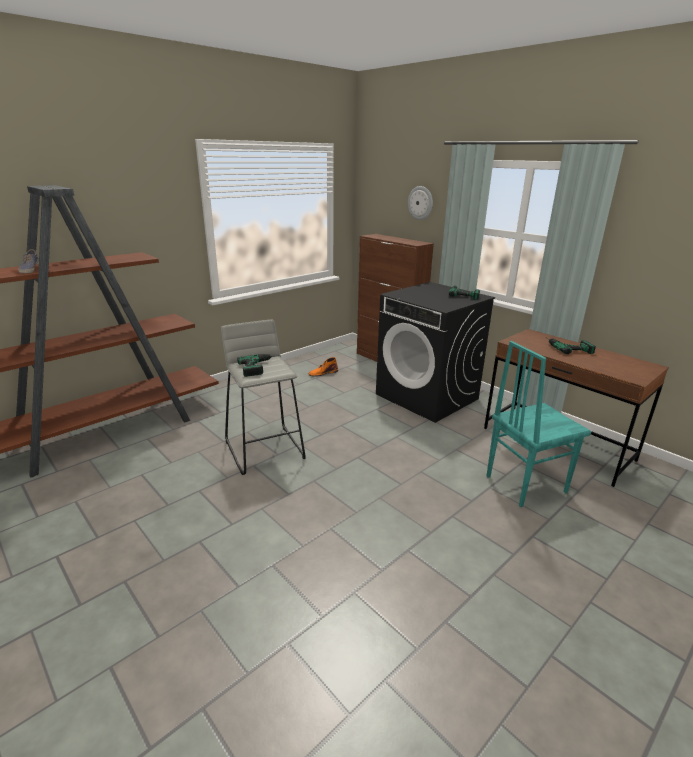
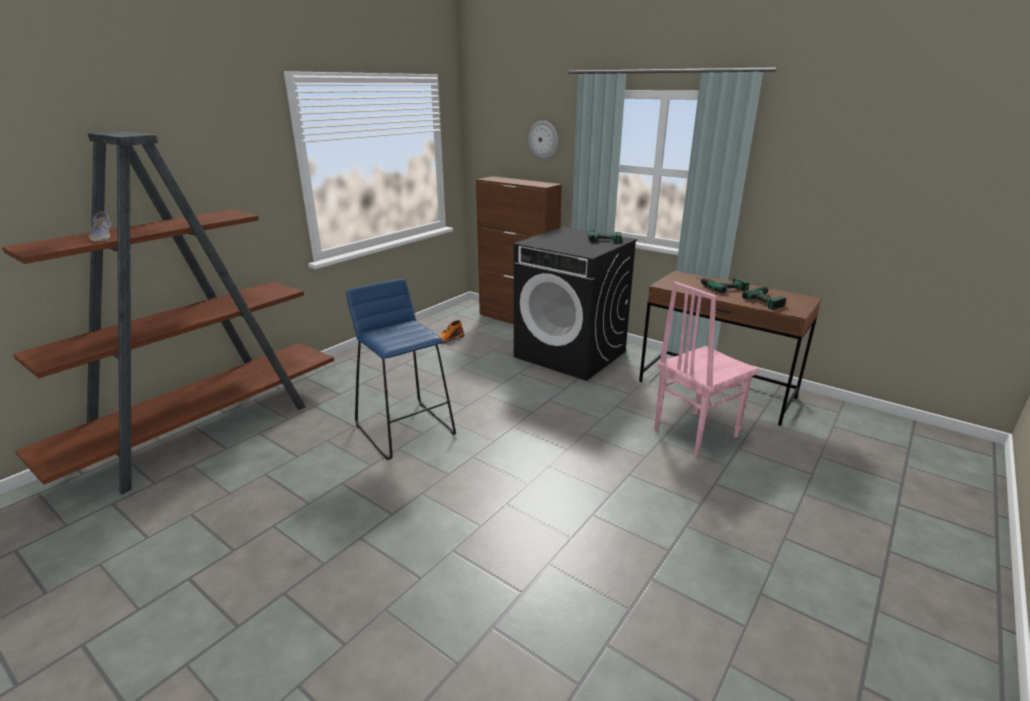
camera: 10 degrees left, 0 degrees up
grey stool [221,320,306,475] -> blue stool [346,279,456,460]
power drill [237,354,274,377] -> power drill moved to [742,287,786,310]
turquoise chair [486,341,591,507] -> pink chair [654,282,759,457]

